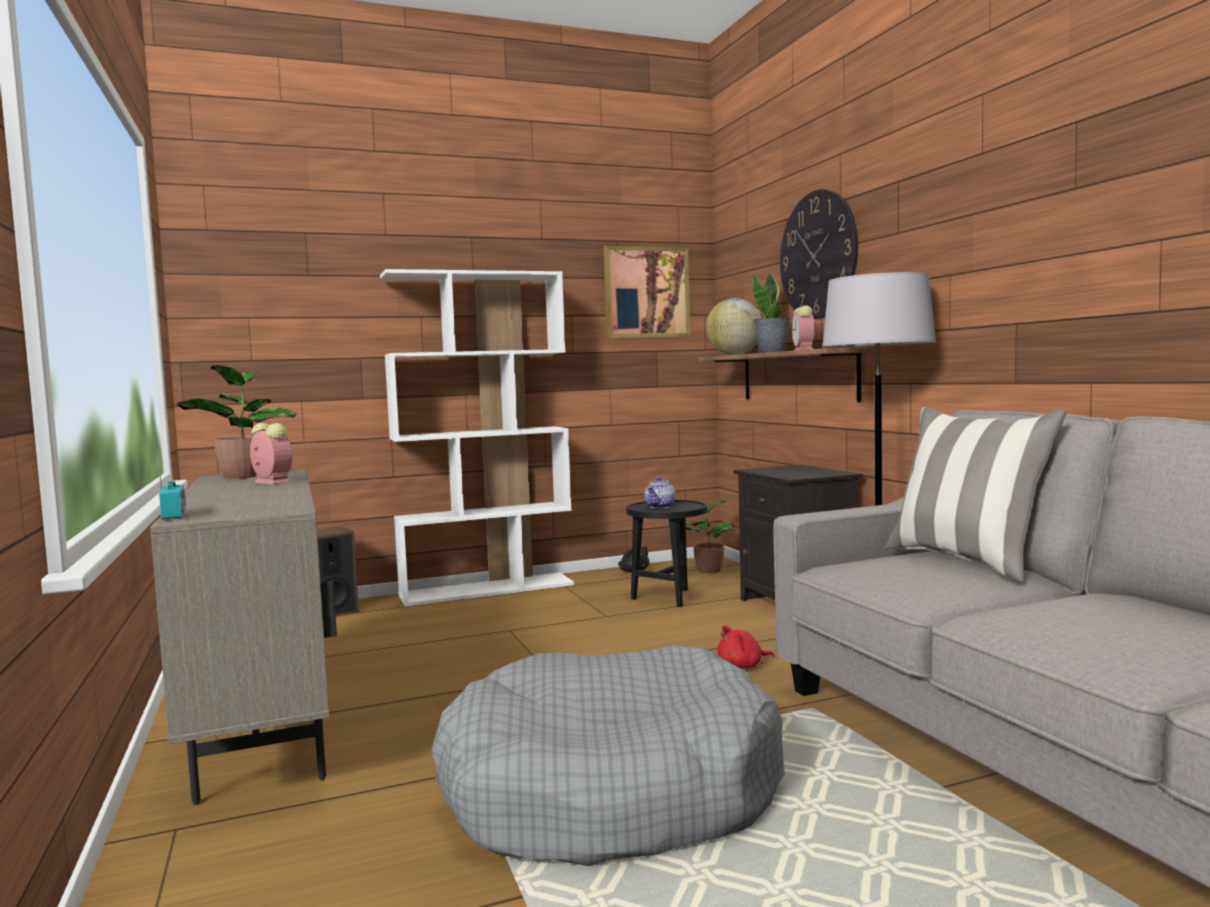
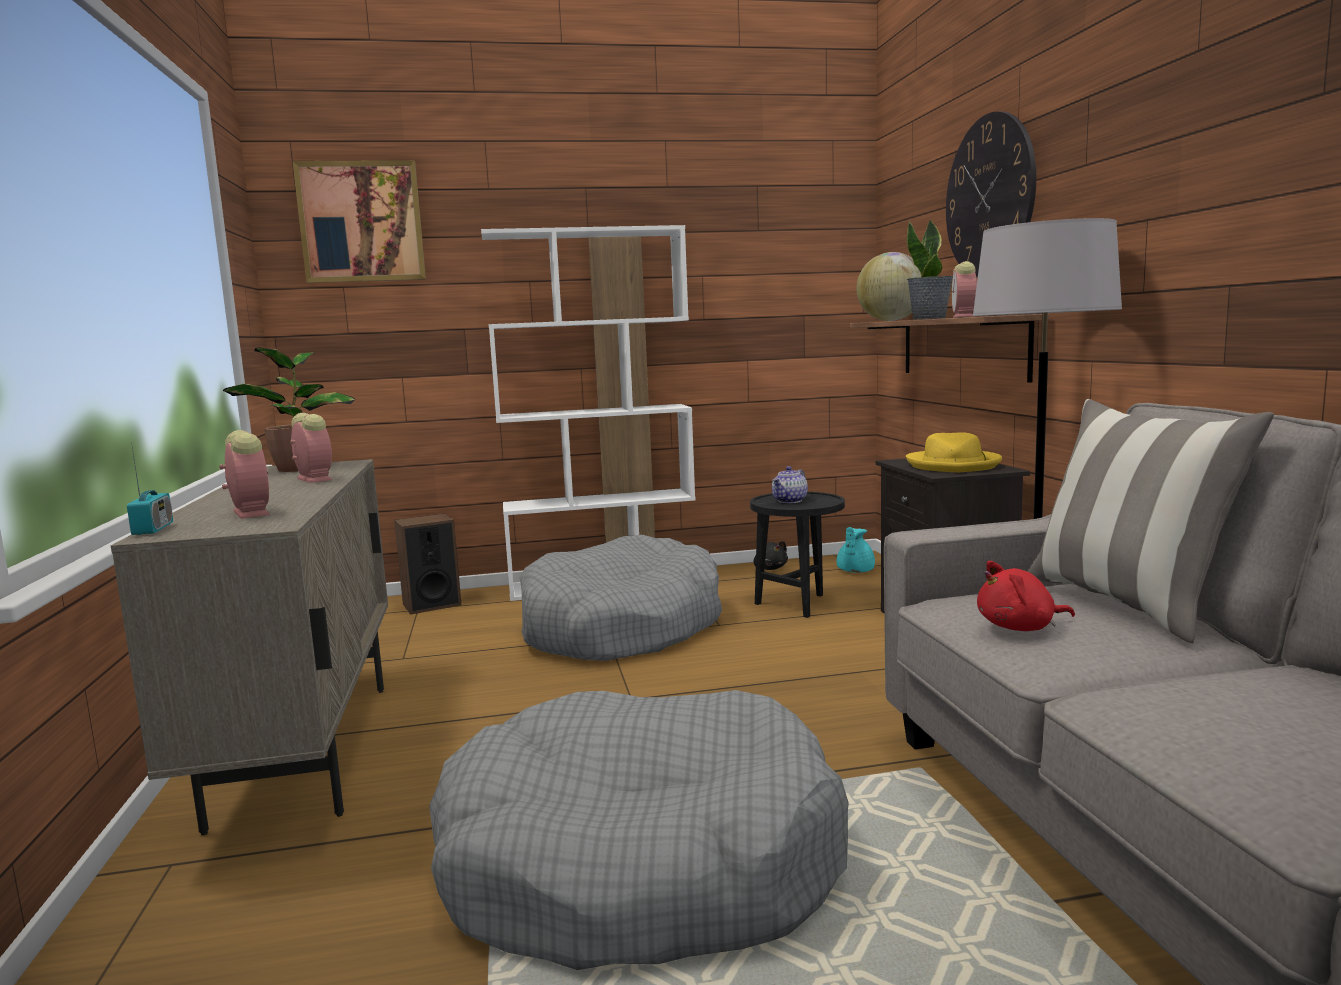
camera: 10 degrees right, 5 degrees up
picture [604,246,690,338] -> picture moved to [292,160,426,283]
potted plant [686,499,734,573] -> turquoise teapot [837,527,875,573]
red plush toy [717,625,775,668] -> red plush toy moved to [977,561,1075,631]
none -> alarm clock [219,430,270,519]
none -> grey dog bed [520,535,722,661]
none -> yellow hat [906,432,1002,472]

